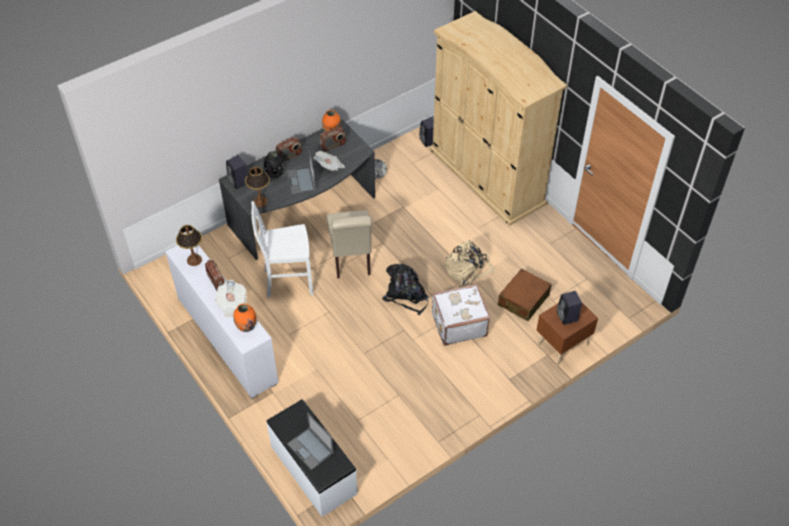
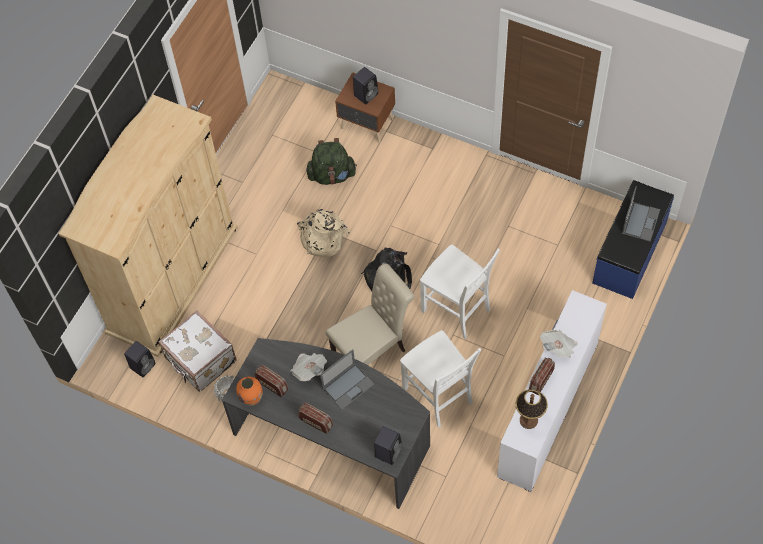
camera: 115 degrees left, 10 degrees up
orange vase [233,304,257,332] -> none
table lamp [245,167,270,207] -> none
black vase [264,151,284,179] -> none
white bench [266,399,358,517] -> blue bench [592,180,674,299]
white suitcase [432,284,490,346] -> white suitcase moved to [158,310,237,392]
brown suitcase [498,269,552,321] -> green backpack [306,138,357,185]
none -> white chair [420,245,500,339]

